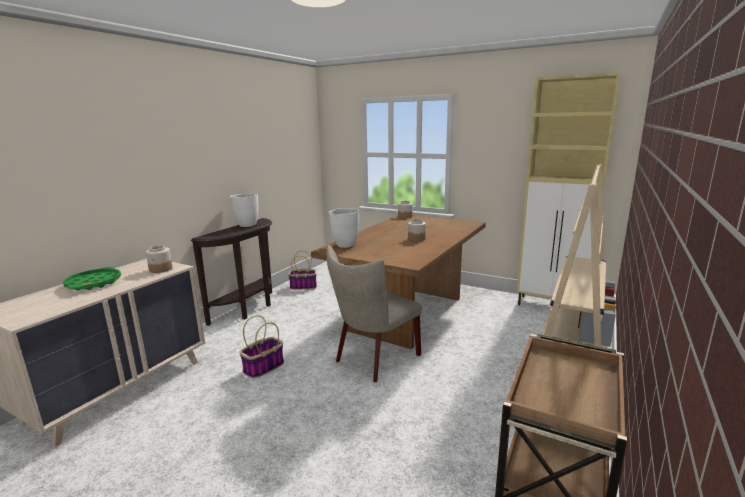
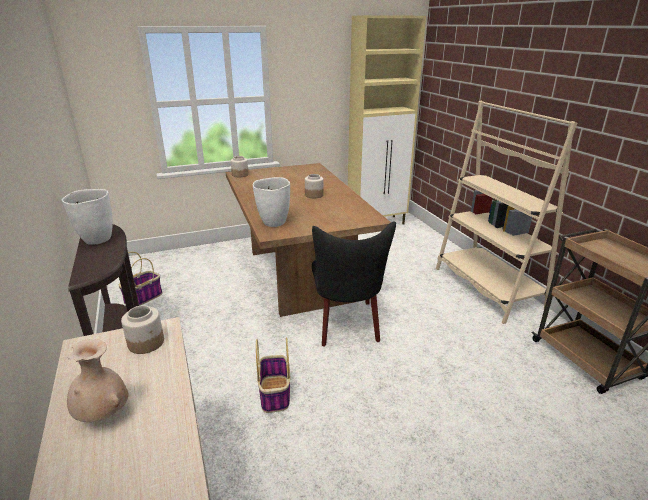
camera: 50 degrees left, 10 degrees up
green tray [63,267,121,290] -> beige vase [67,339,129,422]
beige chair [326,245,422,382] -> black chair [312,221,396,347]

